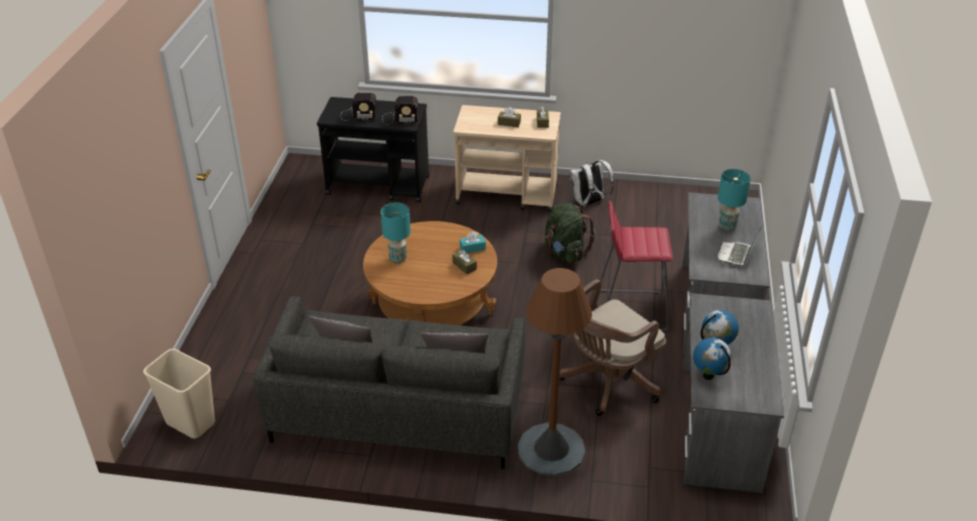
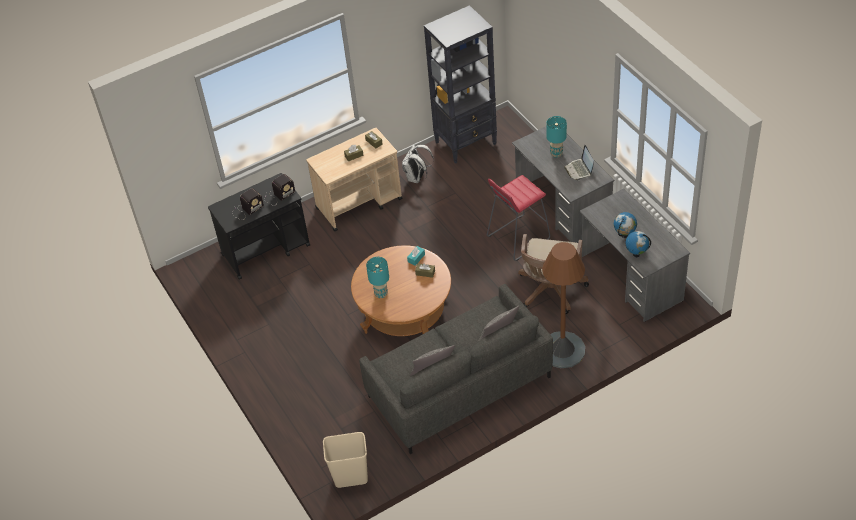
camera: 35 degrees left, 10 degrees up
green backpack [545,202,595,263] -> none
none -> black bookcase [424,5,497,164]

